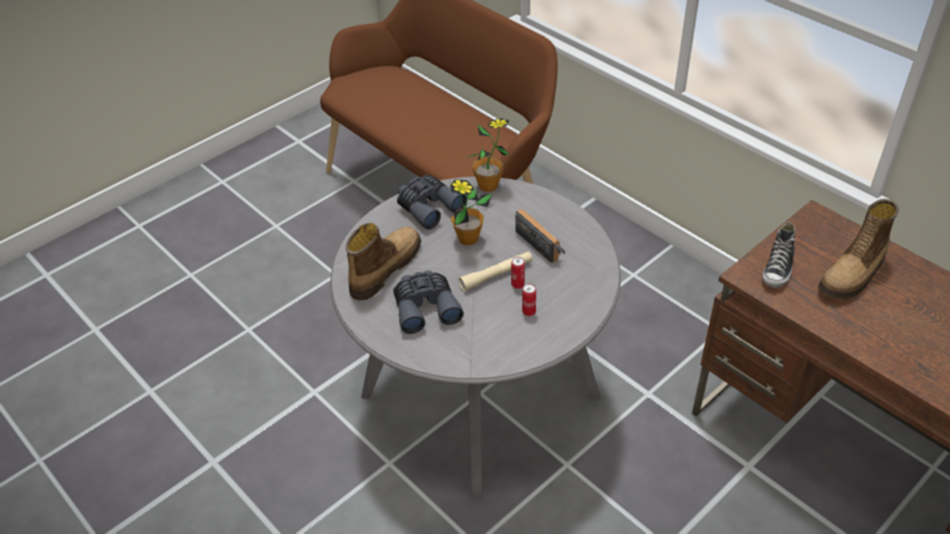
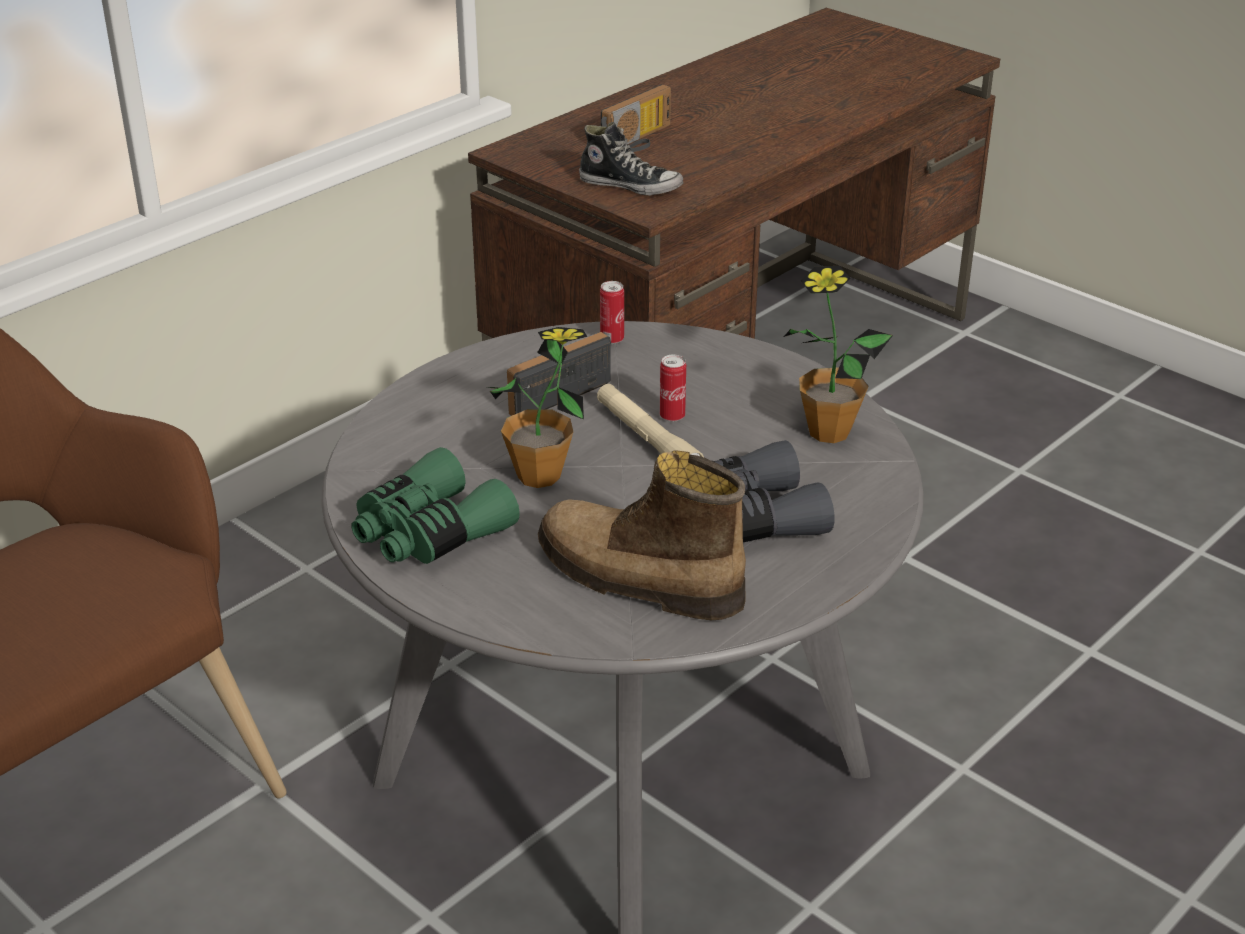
camera: 95 degrees left, 10 degrees down
grey binoculars [397,175,467,230] -> green binoculars [351,447,520,564]
potted plant [466,118,509,192] -> potted plant moved to [784,266,893,443]
can [522,283,536,316] -> can moved to [600,281,624,344]
boot [818,199,899,299] -> radio [601,84,671,152]

